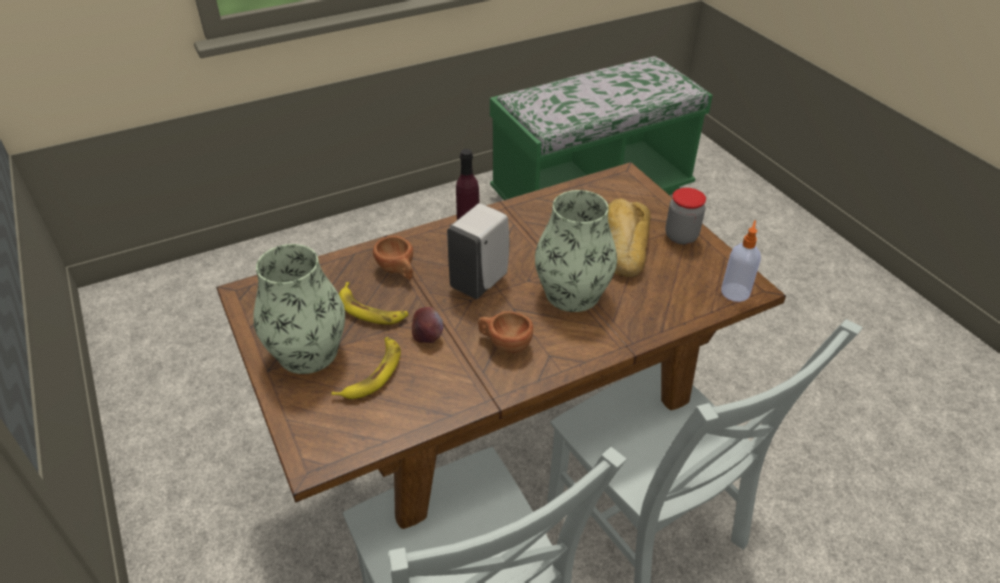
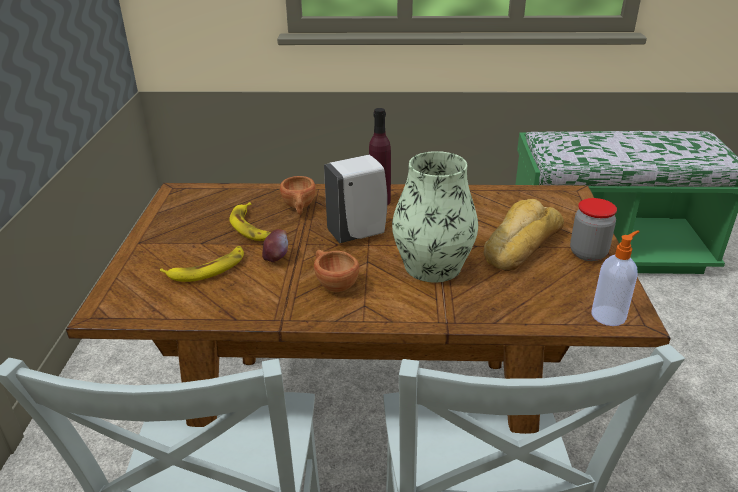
camera: 30 degrees right, 10 degrees down
vase [253,244,345,374] -> none

